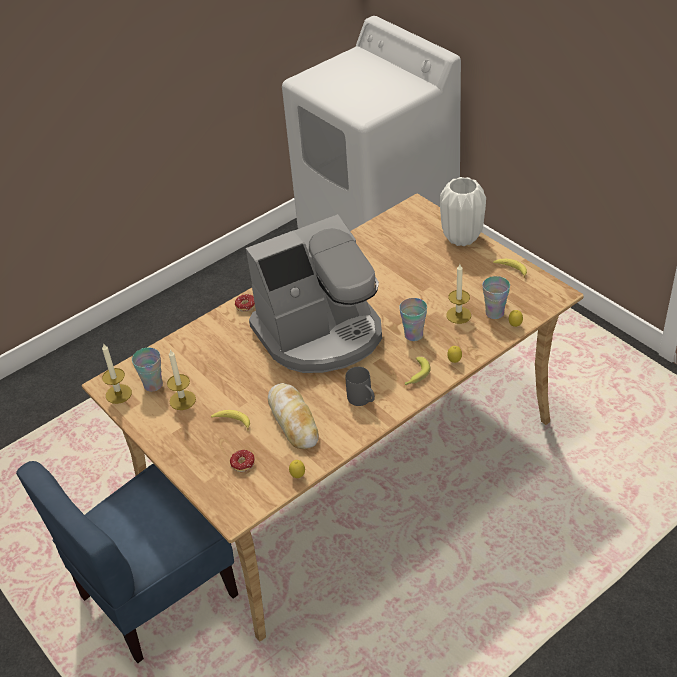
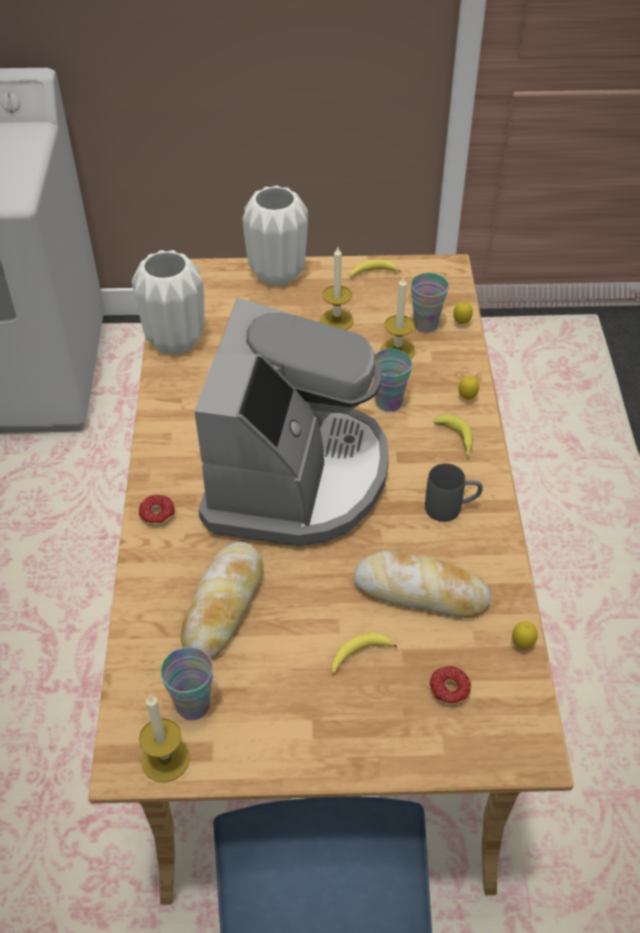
camera: 55 degrees left, 5 degrees up
candle [167,349,196,410] -> candle moved to [320,247,353,330]
none -> white vase [132,250,204,355]
none -> bread [181,542,263,659]

